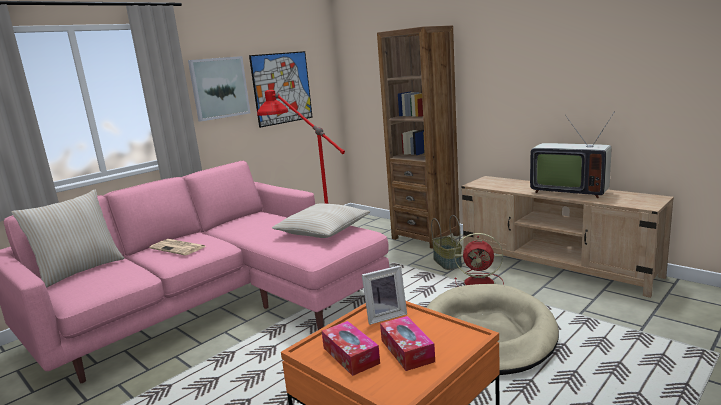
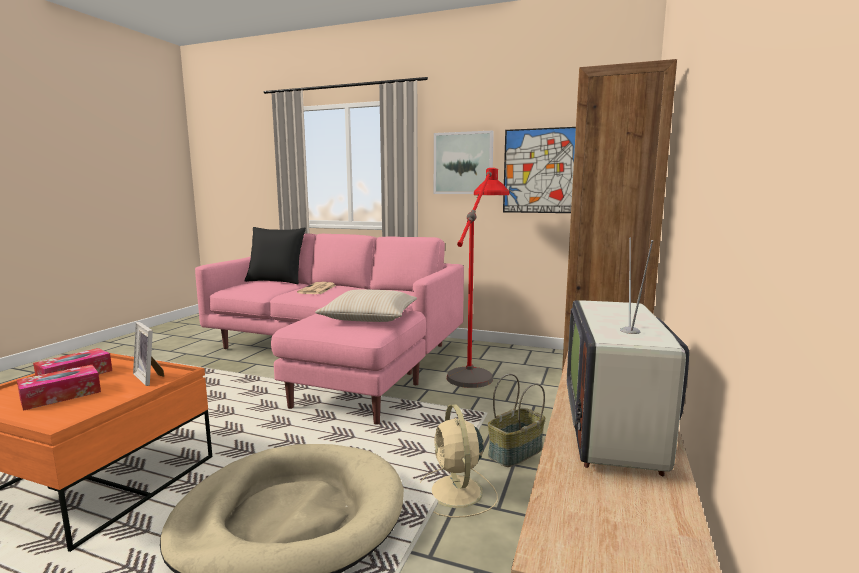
camera: 65 degrees right, 5 degrees down
beige pillow [11,190,124,288] -> black pillow [245,227,306,284]
red fan [454,233,504,287] -> beige fan [420,404,498,518]

